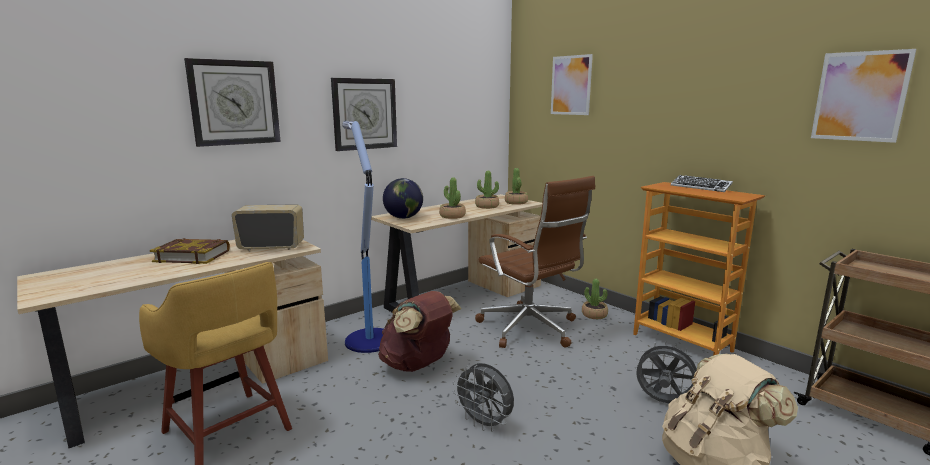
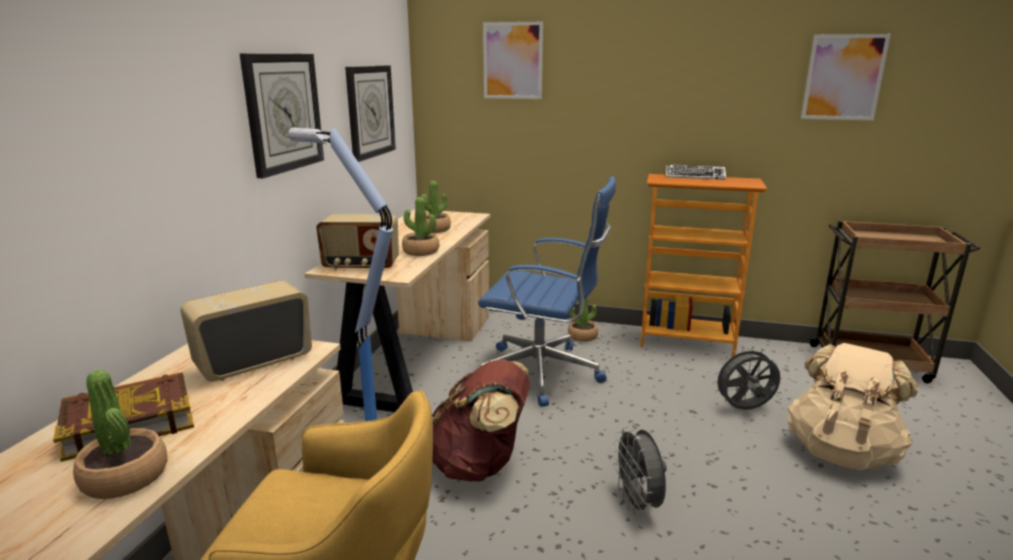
camera: 35 degrees left, 5 degrees up
wall clock [184,58,281,147] -> wall clock moved to [345,66,396,162]
globe [383,178,423,219] -> radio [316,214,399,270]
grey fan [453,363,514,432] -> grey fan turned 75 degrees clockwise [612,426,667,515]
brown office chair [475,176,595,348] -> blue office chair [478,176,616,407]
potted plant [505,168,528,205] -> potted plant moved to [73,370,167,499]

